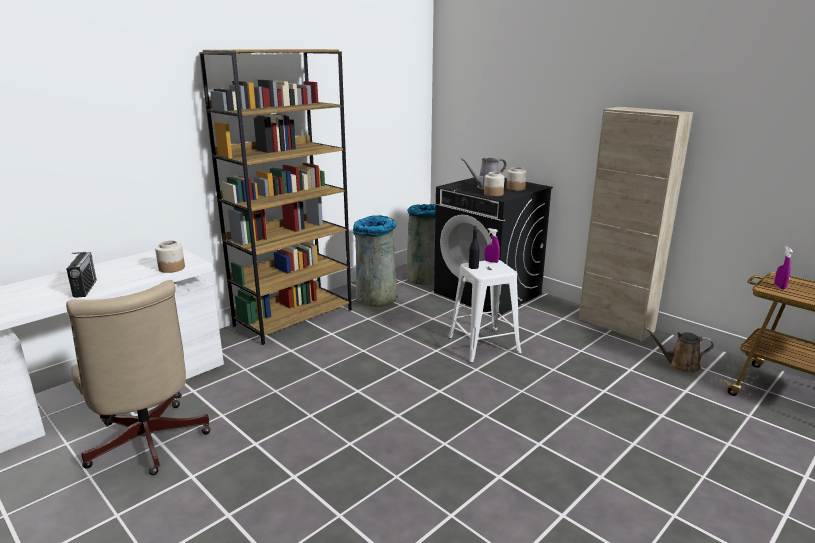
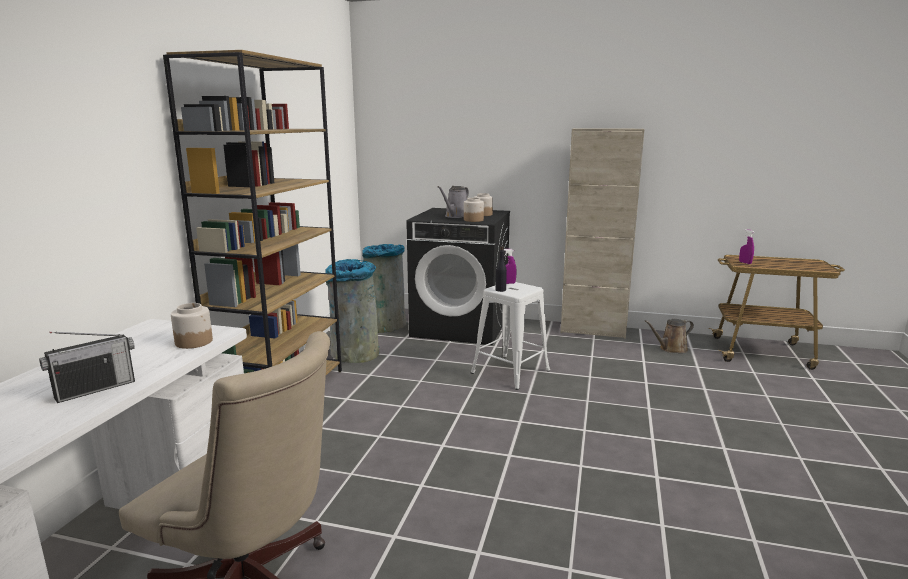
camera: 30 degrees left, 5 degrees down
radio [66,252,97,298] -> radio turned 90 degrees clockwise [39,332,135,403]

